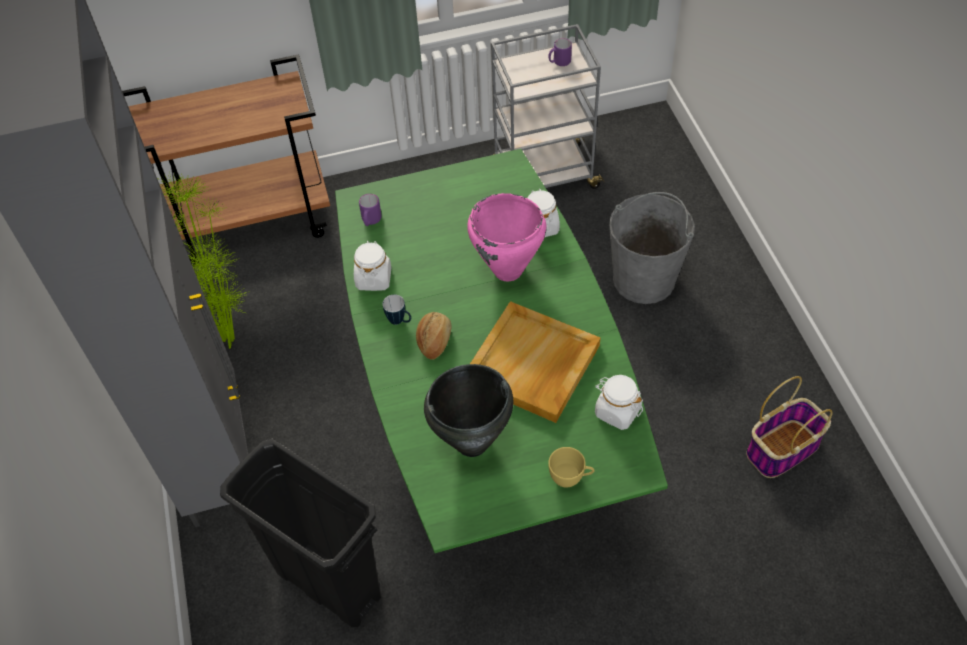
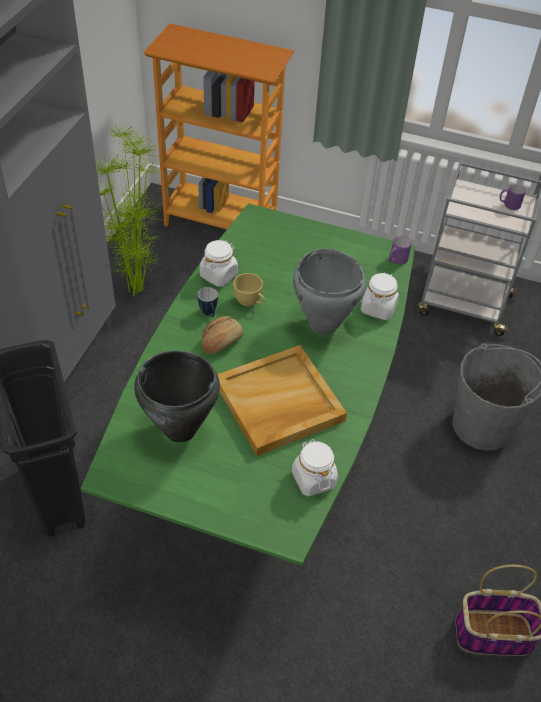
camera: 30 degrees right, 5 degrees down
brown cart [122,54,330,265] -> bookcase [144,23,295,229]
purple mug [359,194,382,226] -> purple mug moved to [389,236,412,265]
pink cooking pot [467,193,547,281] -> grey cooking pot [293,248,366,335]
yellow cup [548,447,595,487] -> yellow cup moved to [233,273,265,306]

